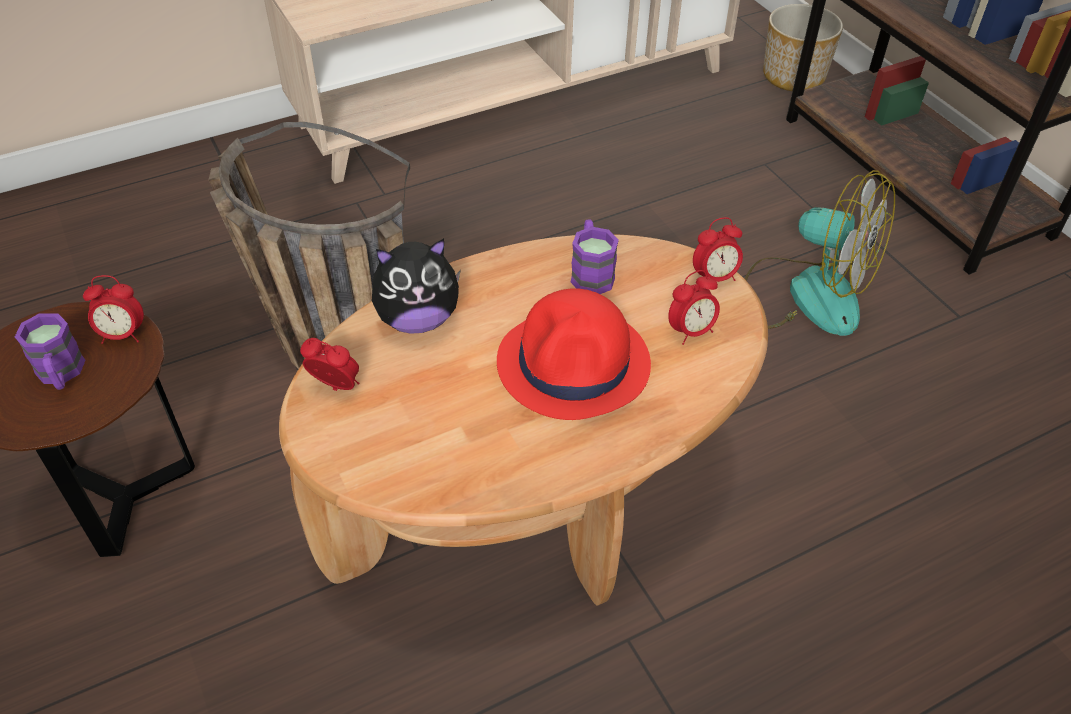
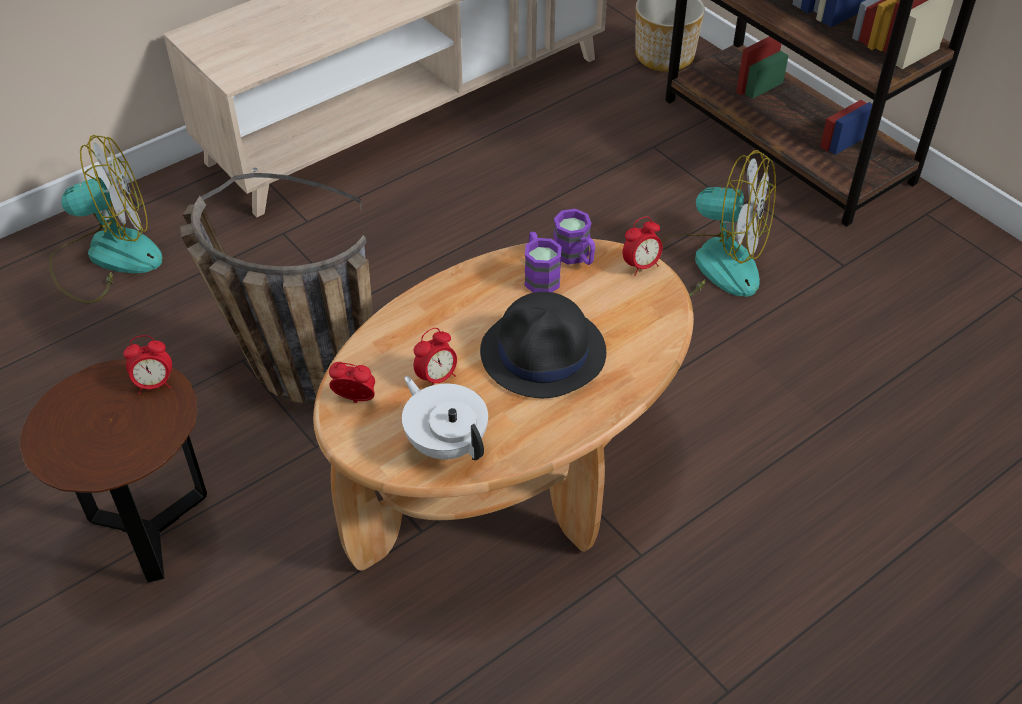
camera: 10 degrees left, 0 degrees up
purple mug [15,313,85,390] -> purple mug moved to [553,209,595,265]
plush toy [372,239,461,334] -> none
red hat [497,289,651,420] -> black hat [480,292,606,398]
alarm clock [668,270,720,345] -> alarm clock moved to [414,328,457,386]
none -> fan [49,135,162,303]
none -> white teapot [402,376,488,460]

